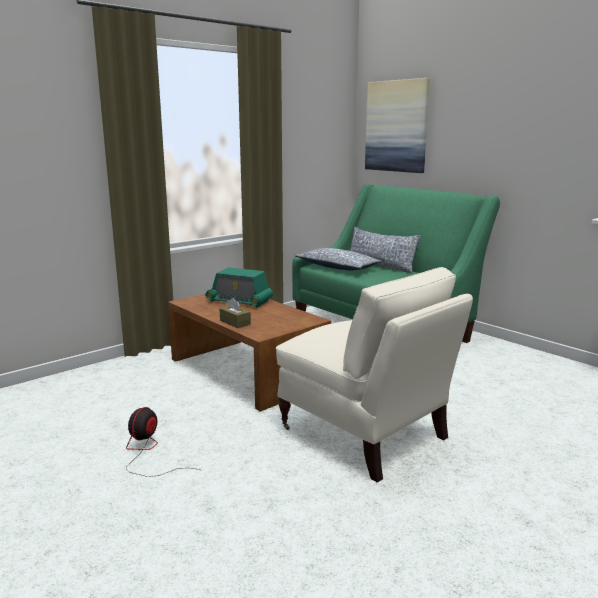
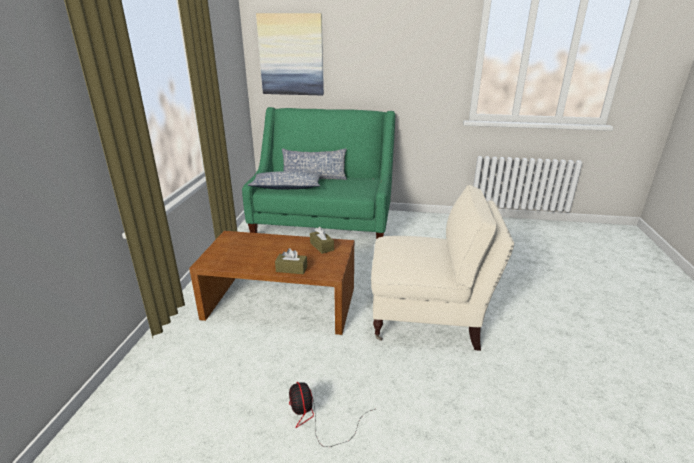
camera: 40 degrees left, 10 degrees up
radio [205,267,273,308] -> none
none -> brown tissue box [310,227,334,254]

